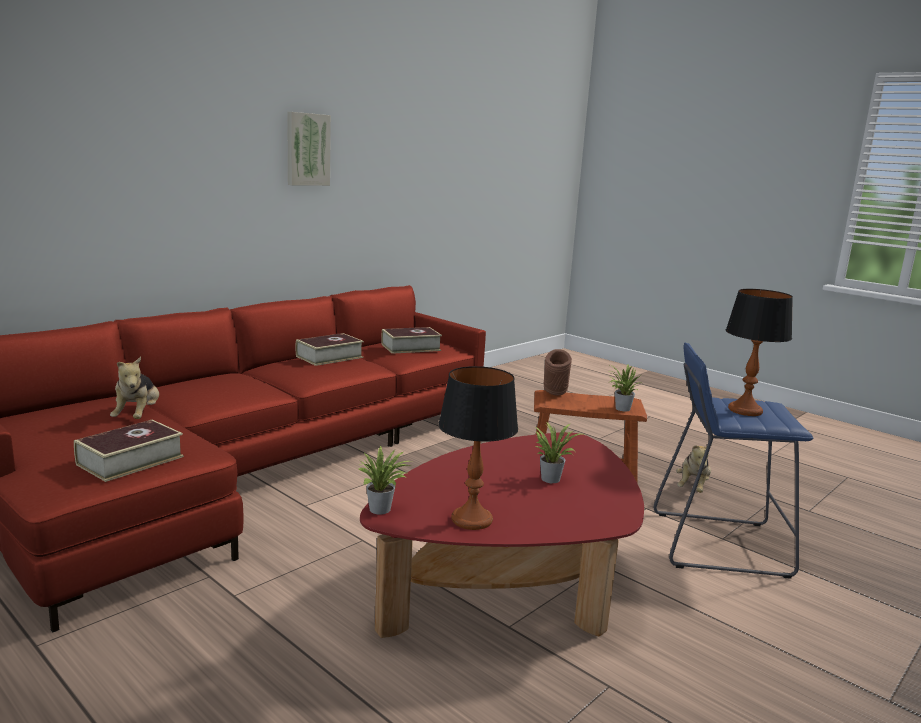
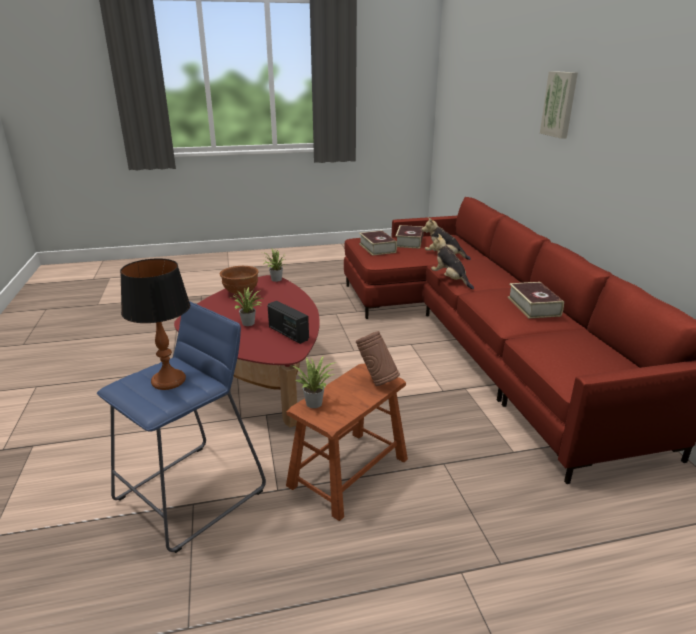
camera: 125 degrees right, 10 degrees up
picture [287,112,331,186] -> picture moved to [540,71,578,139]
book [381,327,442,354] -> book moved to [396,225,424,249]
table lamp [438,366,518,530] -> brown bowl [220,266,259,295]
plush toy [676,444,712,493] -> plush toy moved to [429,234,474,289]
none -> radio [268,301,309,344]

